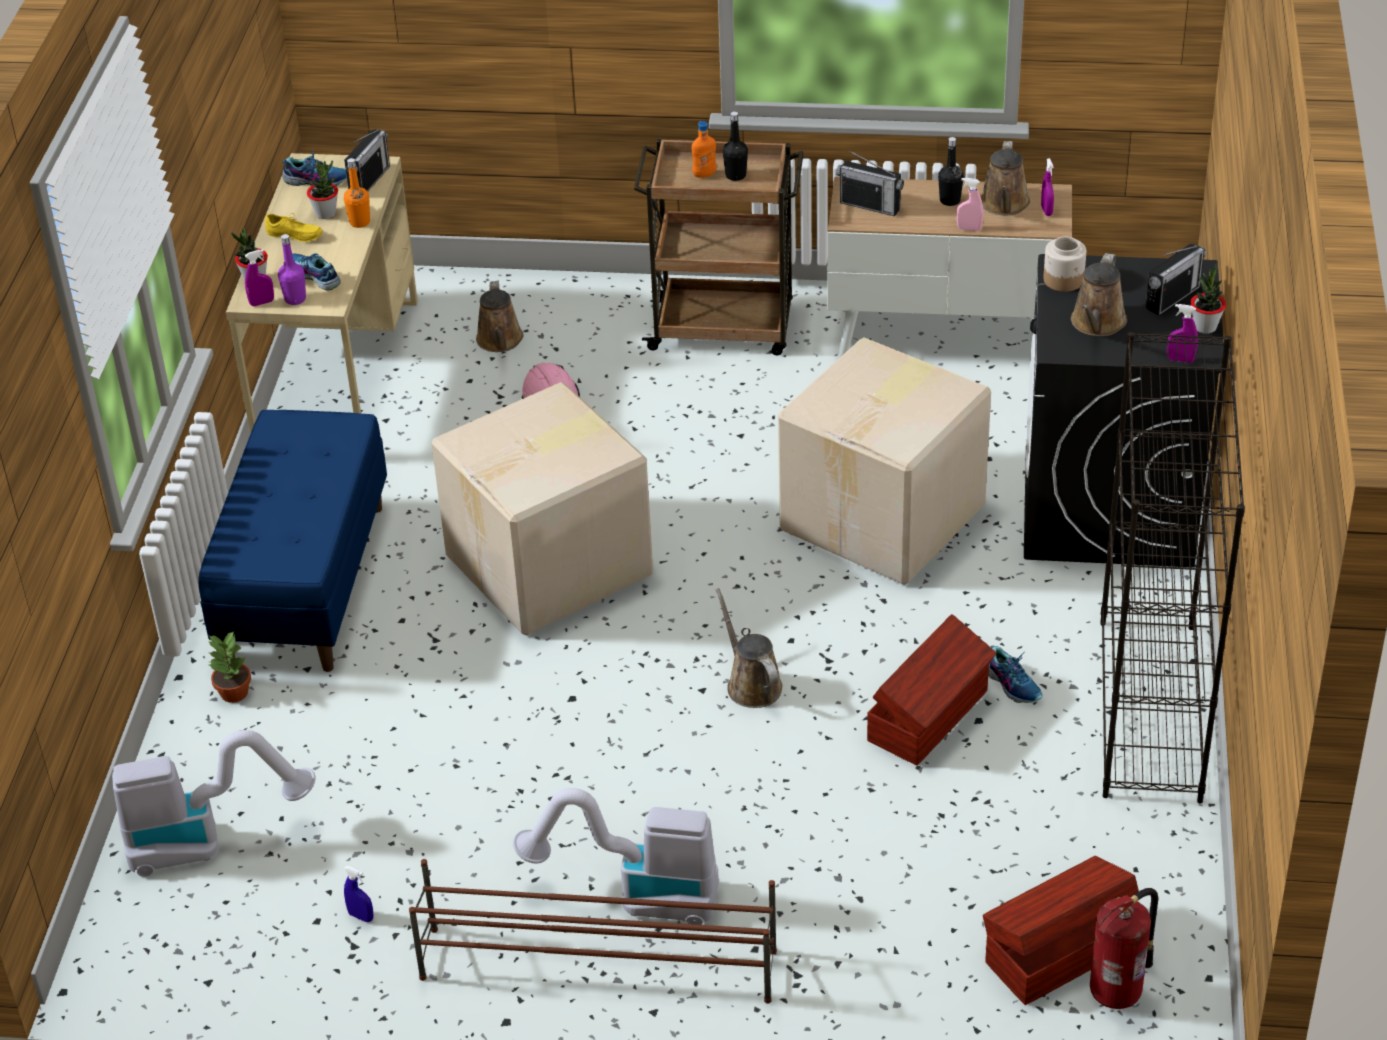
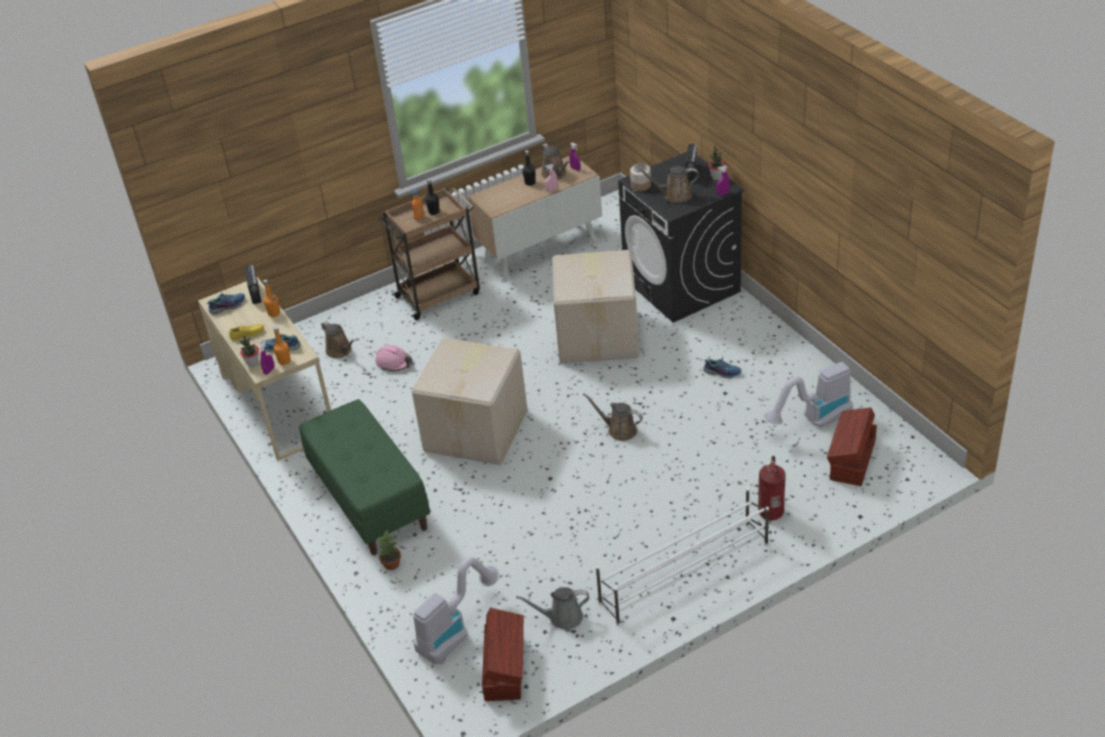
camera: 35 degrees left, 0 degrees up
blue bench [198,410,387,672] -> green bench [299,399,430,555]
purple bottle [278,234,306,305] -> orange bottle [273,327,291,365]
potted plant [307,160,338,219] -> none
blue spray bottle [344,866,374,922] -> grey watering can [516,587,589,630]
brown shoe rack [409,859,777,1004] -> white shoe rack [596,488,769,626]
vacuum cleaner [513,788,719,925] -> vacuum cleaner moved to [764,362,853,428]
radio [836,150,904,216] -> none
brown storage box [867,614,997,766] -> brown storage box moved to [482,608,524,701]
brown watering can [1071,253,1127,337] -> brown watering can turned 105 degrees clockwise [637,166,699,203]
fire extinguisher [1090,888,1158,1009] -> fire extinguisher moved to [758,456,786,520]
black bookcase [1100,332,1245,804] -> none

